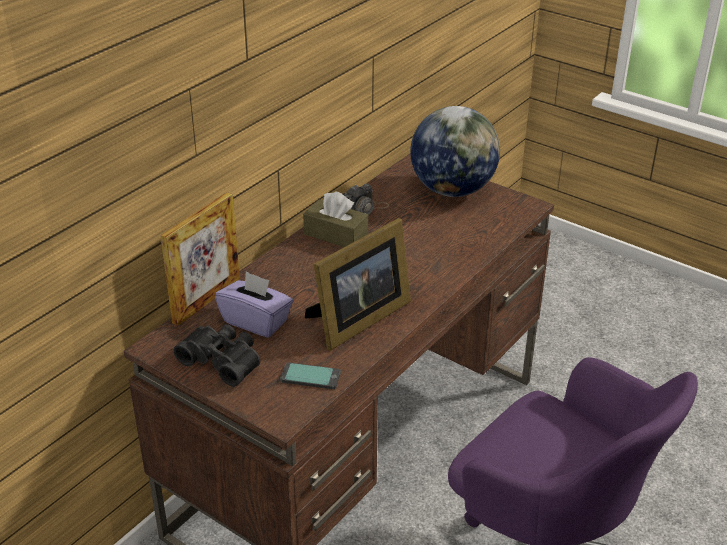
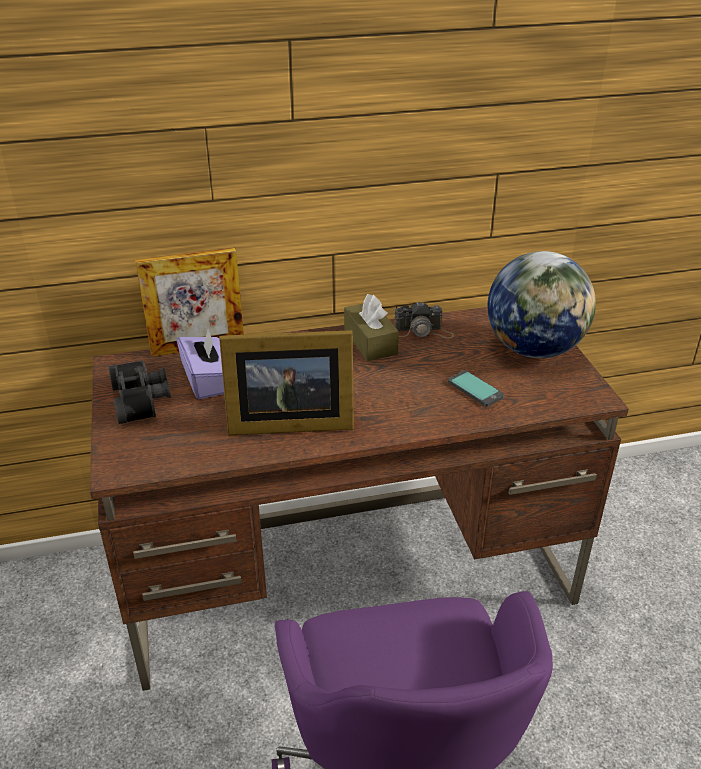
camera: 40 degrees right, 0 degrees up
phone [280,362,341,389] -> phone moved to [448,370,504,407]

